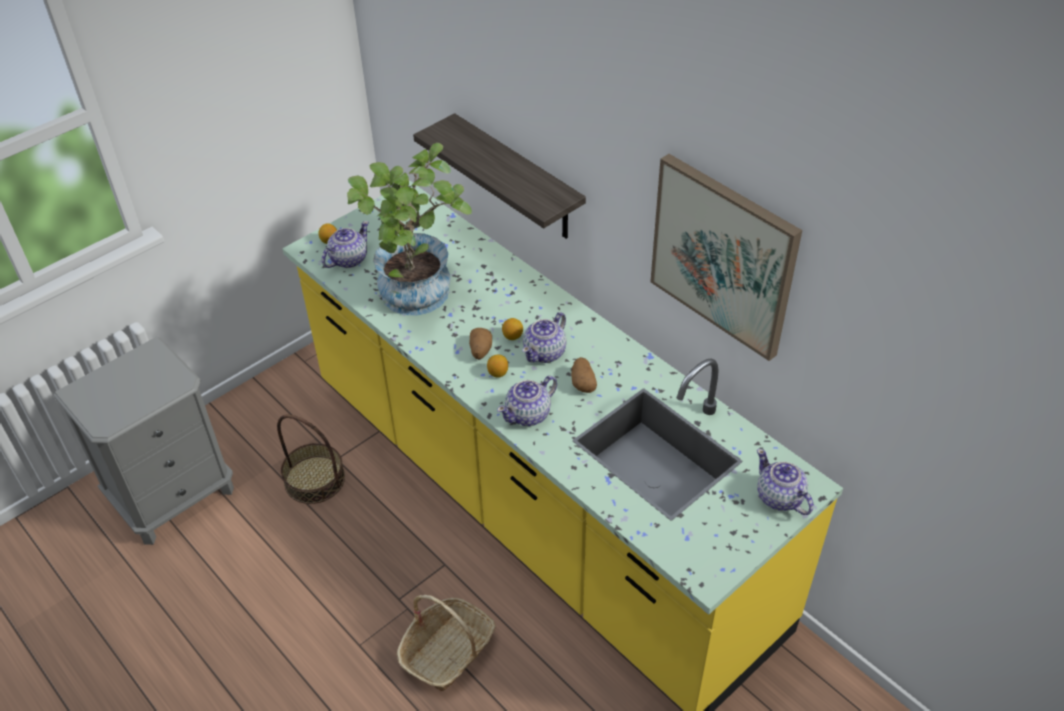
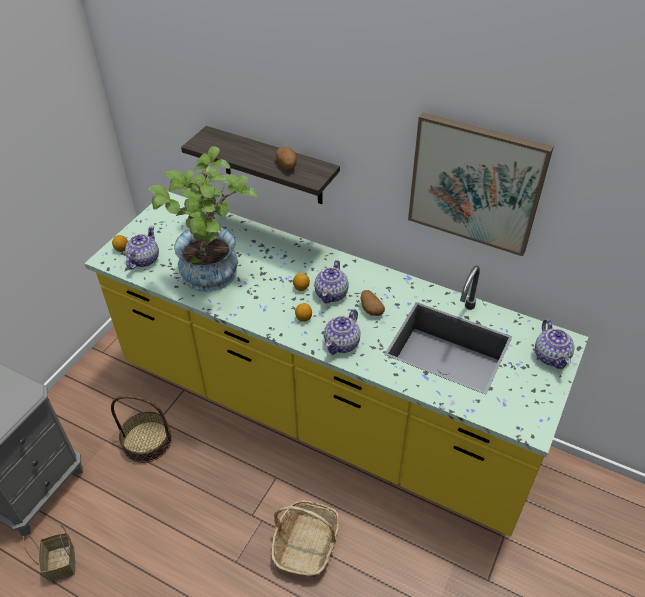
camera: 20 degrees left, 0 degrees up
potato [469,328,492,359] -> potato moved to [276,147,297,170]
teapot [757,449,814,515] -> teapot turned 135 degrees counterclockwise [535,319,575,369]
none -> basket [23,525,75,582]

